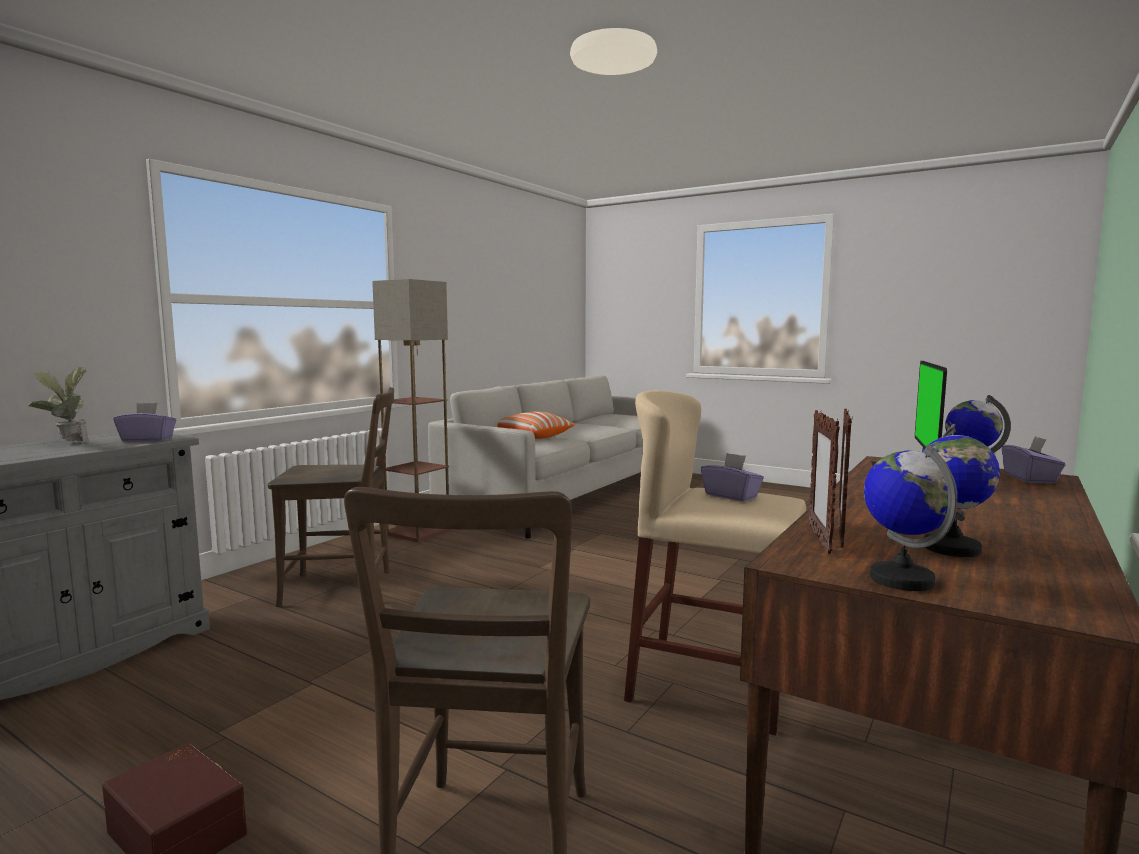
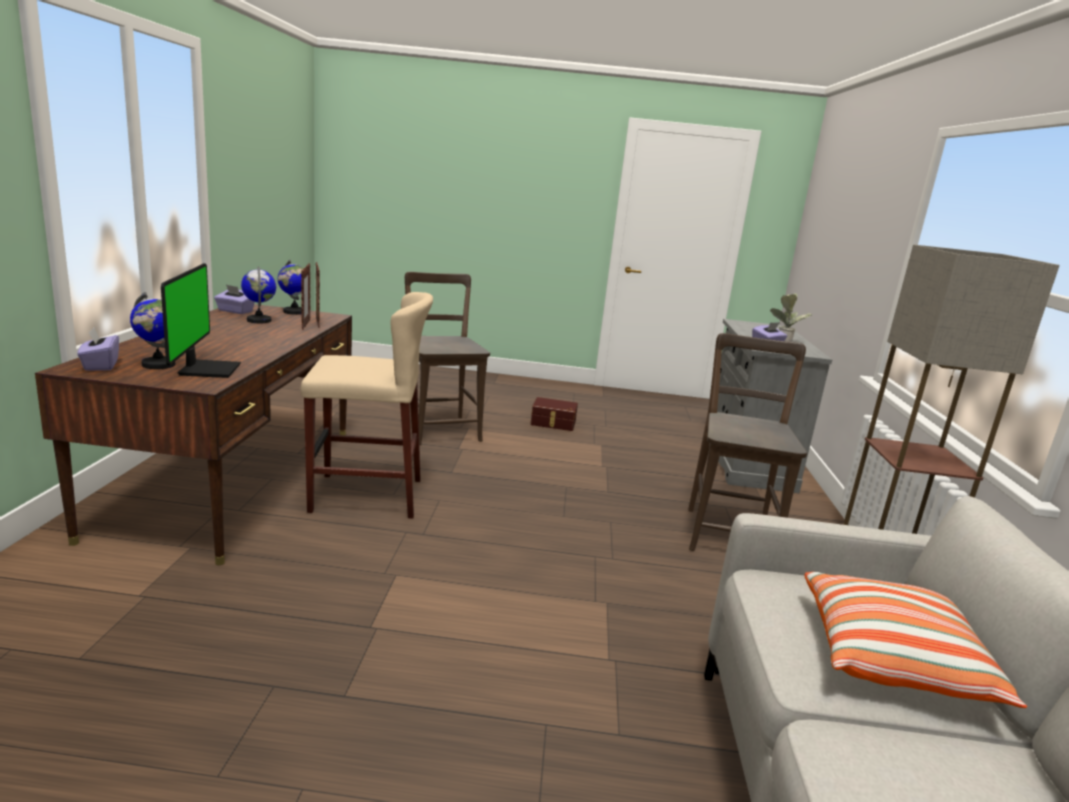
camera: 150 degrees right, 10 degrees up
brown chair [268,387,394,607] -> brown chair turned 135 degrees clockwise [688,333,807,551]
purple tissue box [701,453,764,502] -> purple tissue box moved to [214,285,255,314]

